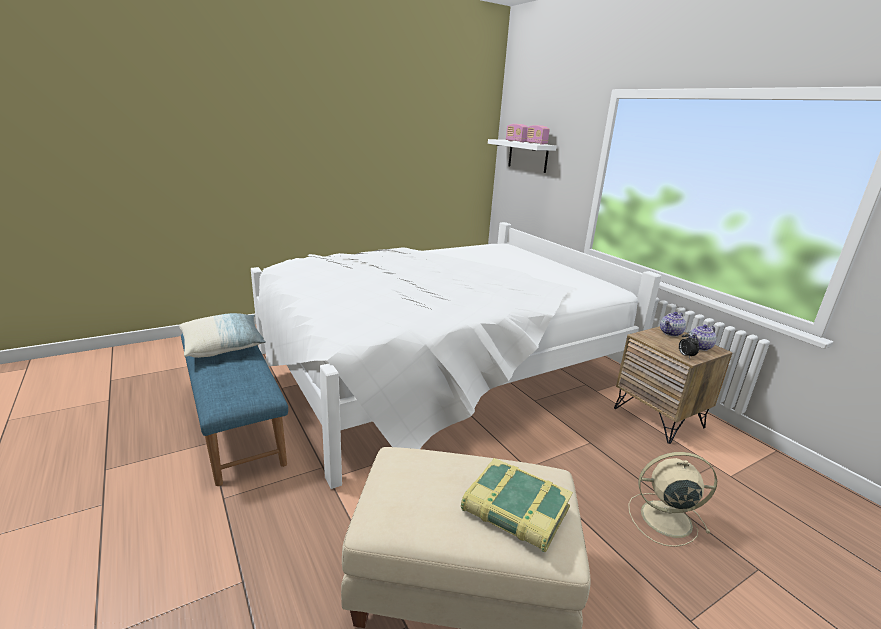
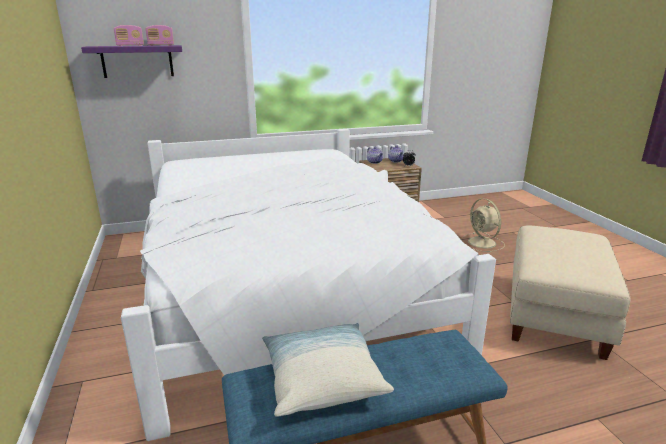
camera: 75 degrees left, 0 degrees up
book [461,458,573,552] -> none
white shelf [488,139,556,173] -> purple shelf [81,45,182,78]
beige fan [628,452,717,547] -> beige fan turned 45 degrees counterclockwise [462,198,505,252]

